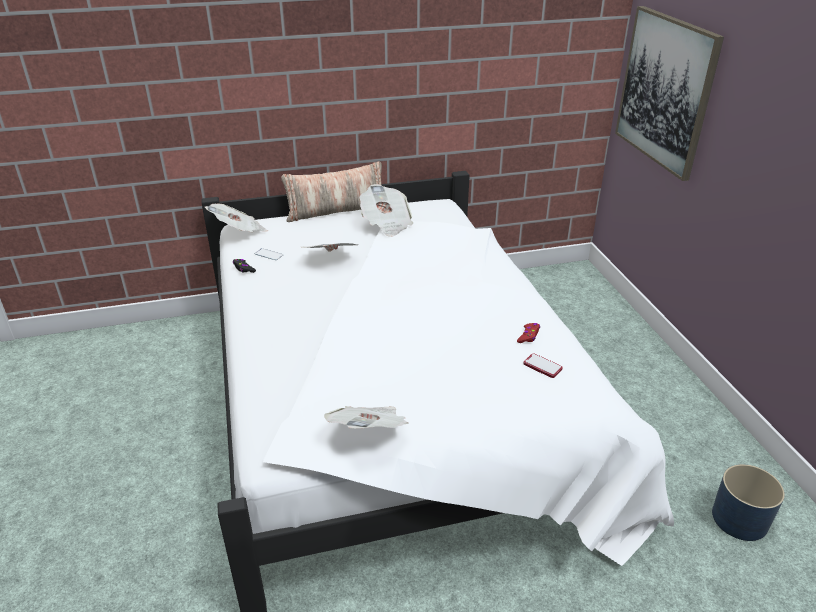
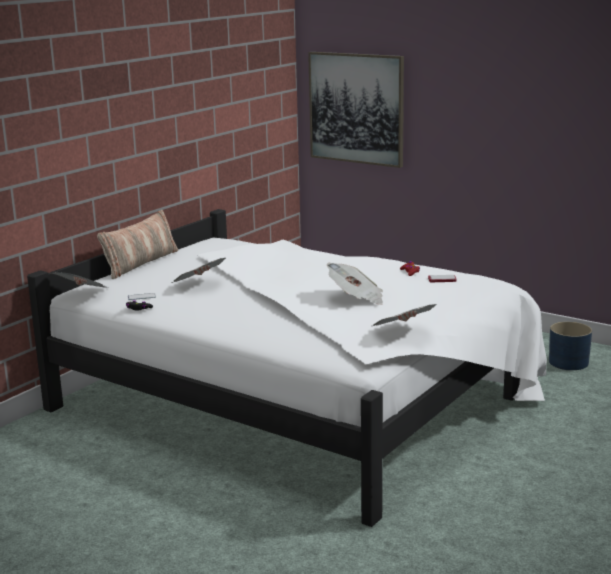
camera: 40 degrees left, 15 degrees down
newspaper [359,184,413,237] -> newspaper moved to [326,263,383,305]

